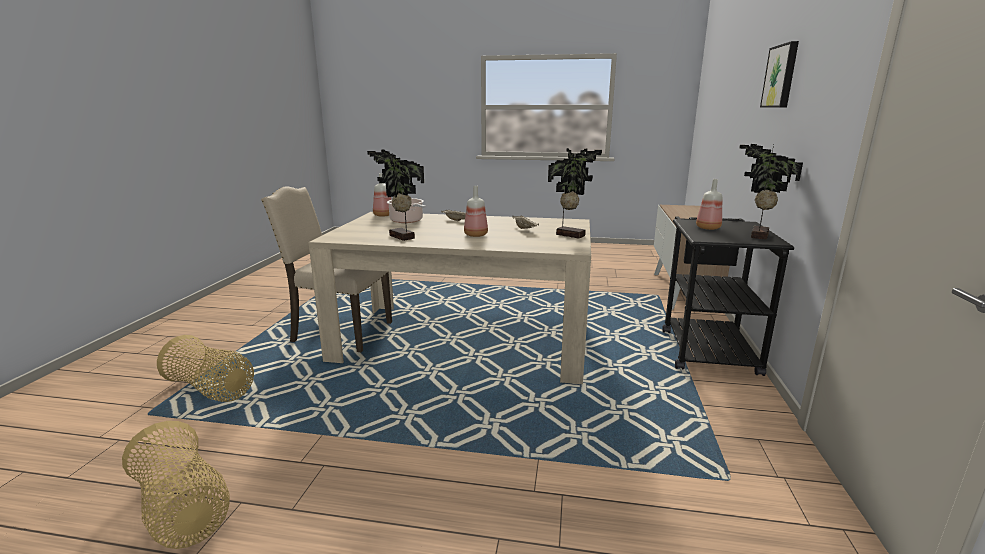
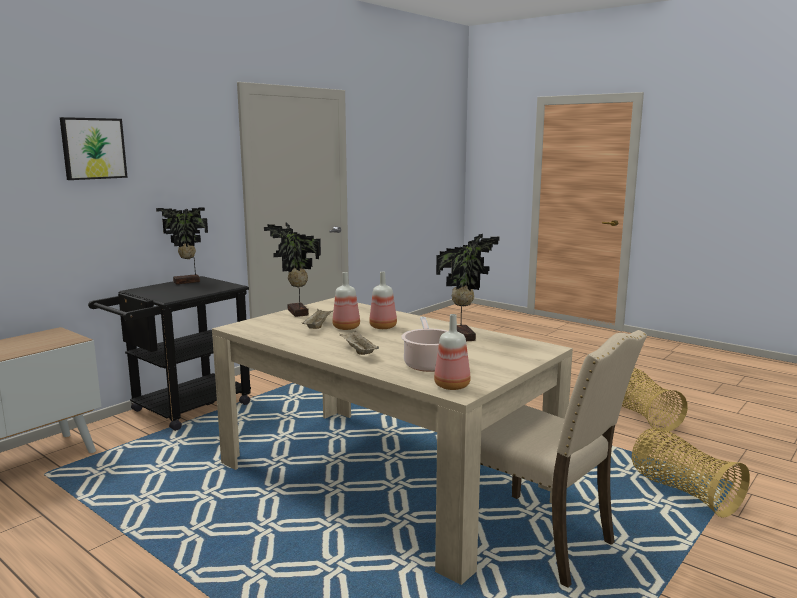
camera: 150 degrees left, 5 degrees down
bottle [696,179,722,230] -> bottle moved to [332,272,360,330]

